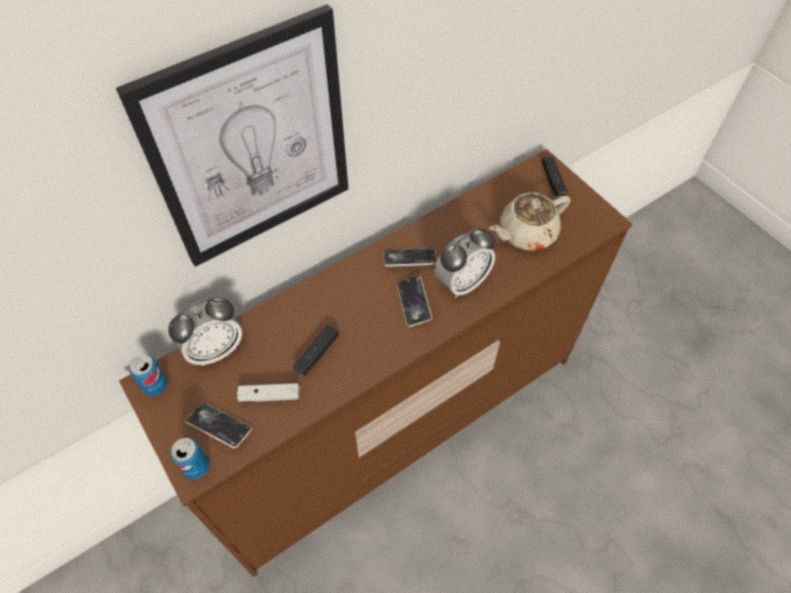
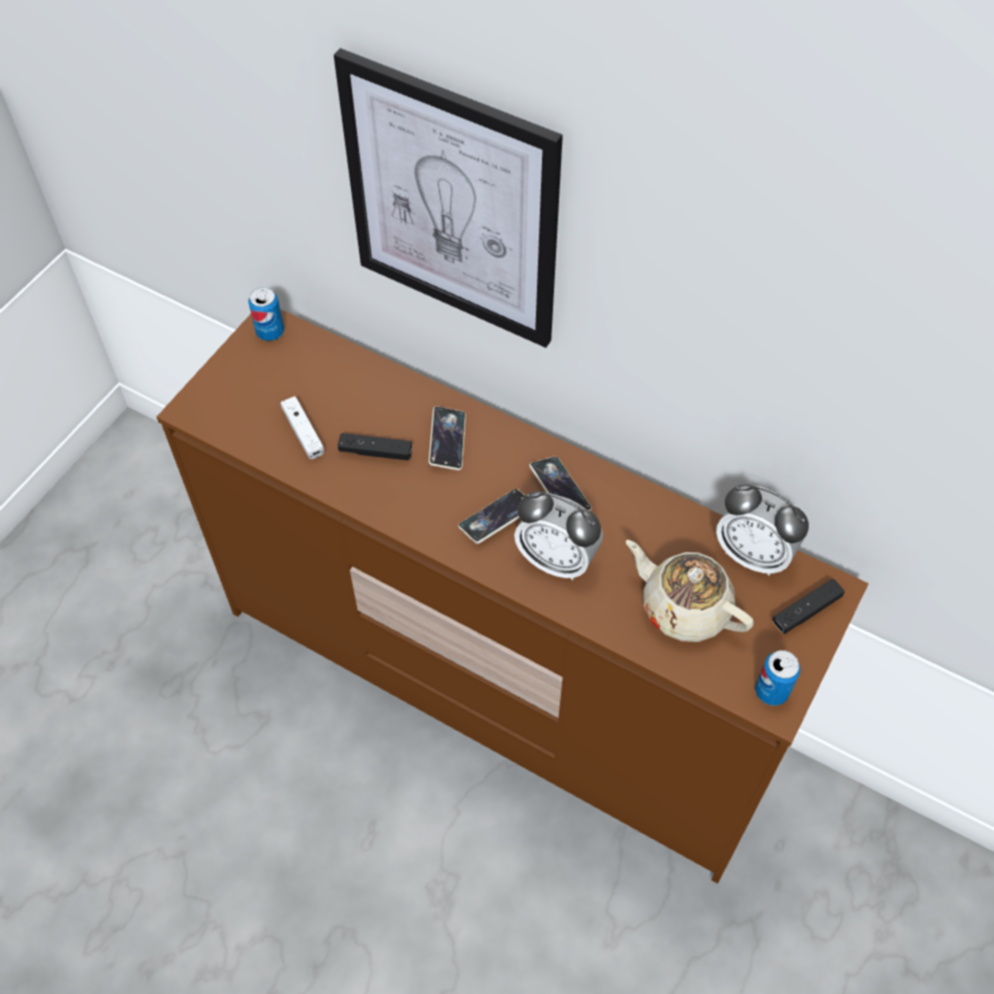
camera: 65 degrees right, 0 degrees up
alarm clock [168,297,242,366] -> alarm clock moved to [716,484,809,576]
can [170,438,209,479] -> can moved to [755,650,800,706]
phone [186,402,252,448] -> phone moved to [429,406,466,470]

